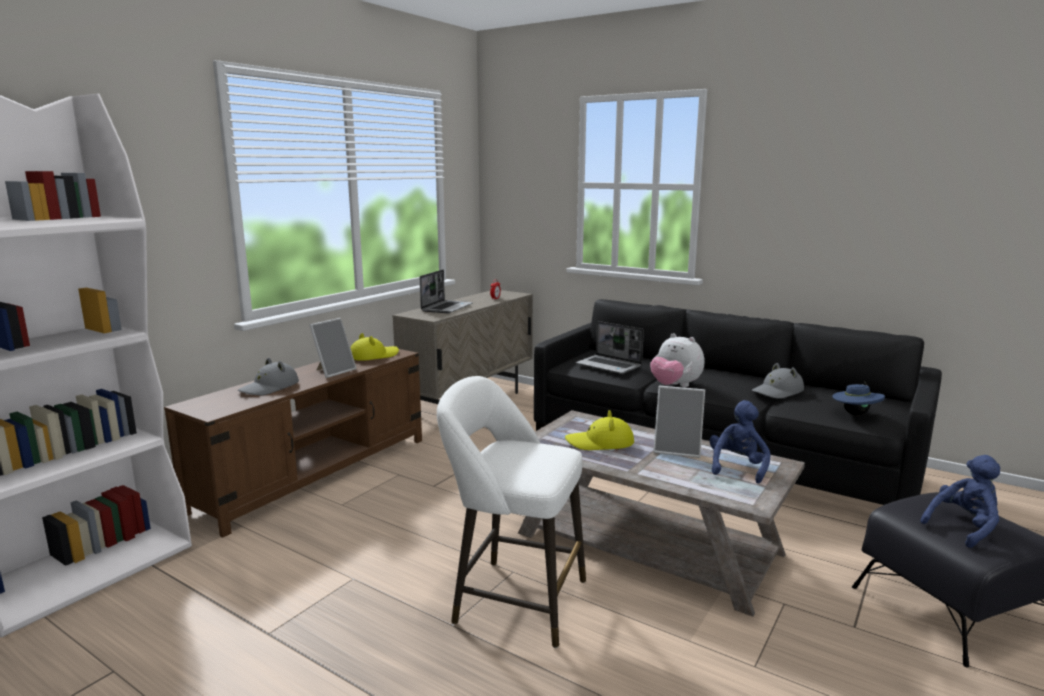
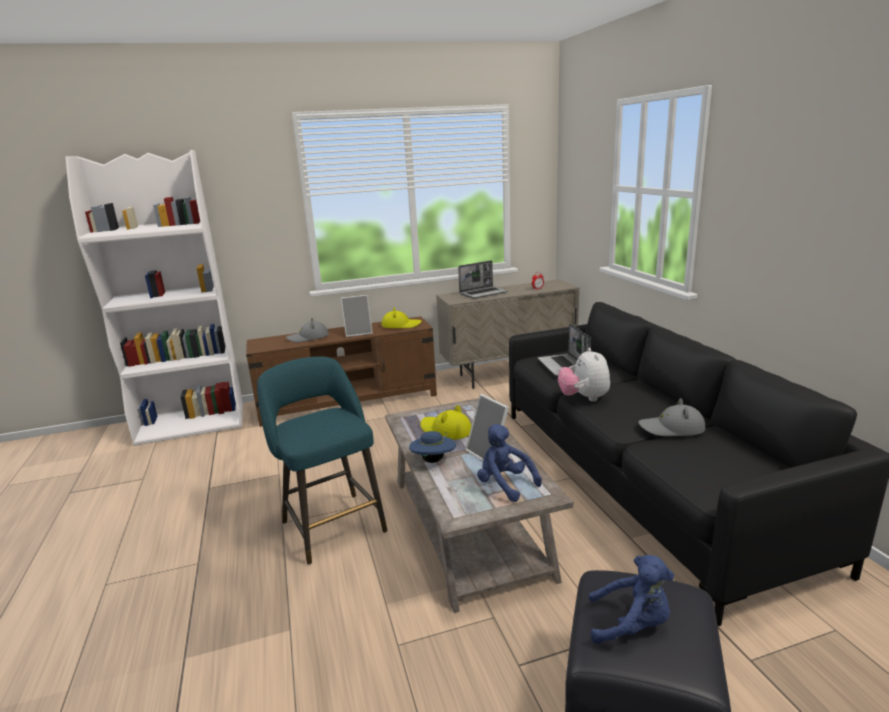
camera: 40 degrees right, 5 degrees up
white stool [437,376,586,648] -> turquoise stool [257,357,387,565]
blue plush toy [709,400,771,484] -> blue plush toy turned 105 degrees counterclockwise [477,424,542,502]
blue hat [832,383,885,415] -> blue hat moved to [409,431,456,463]

